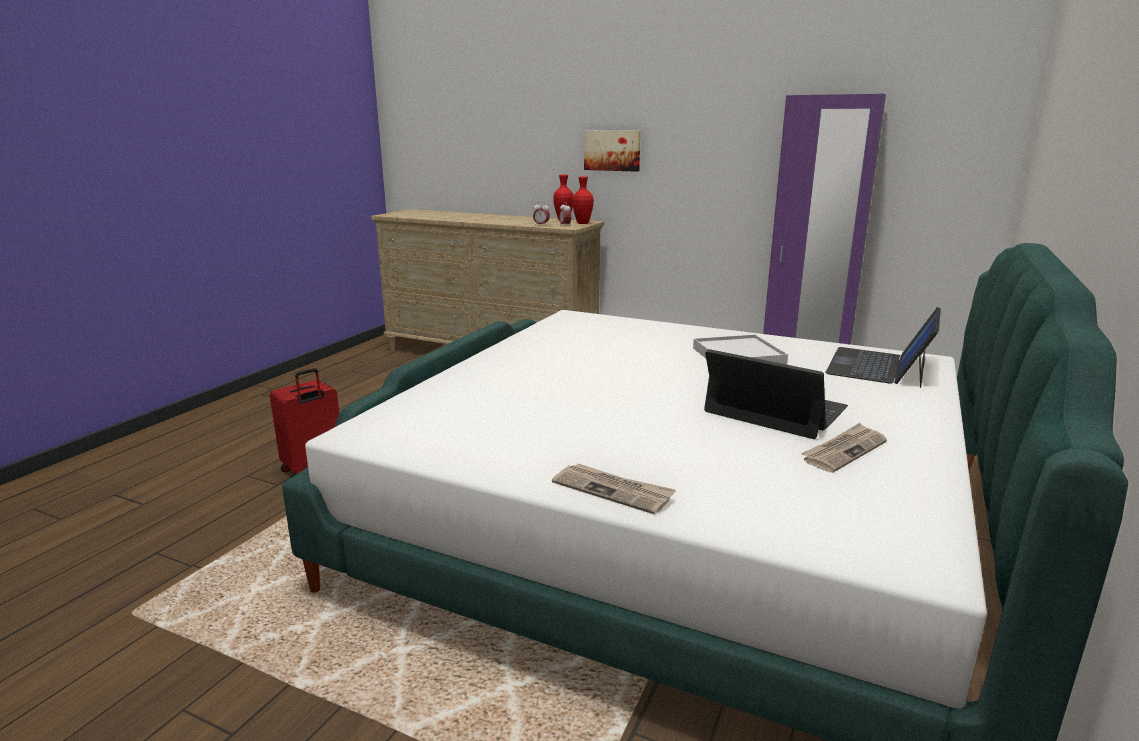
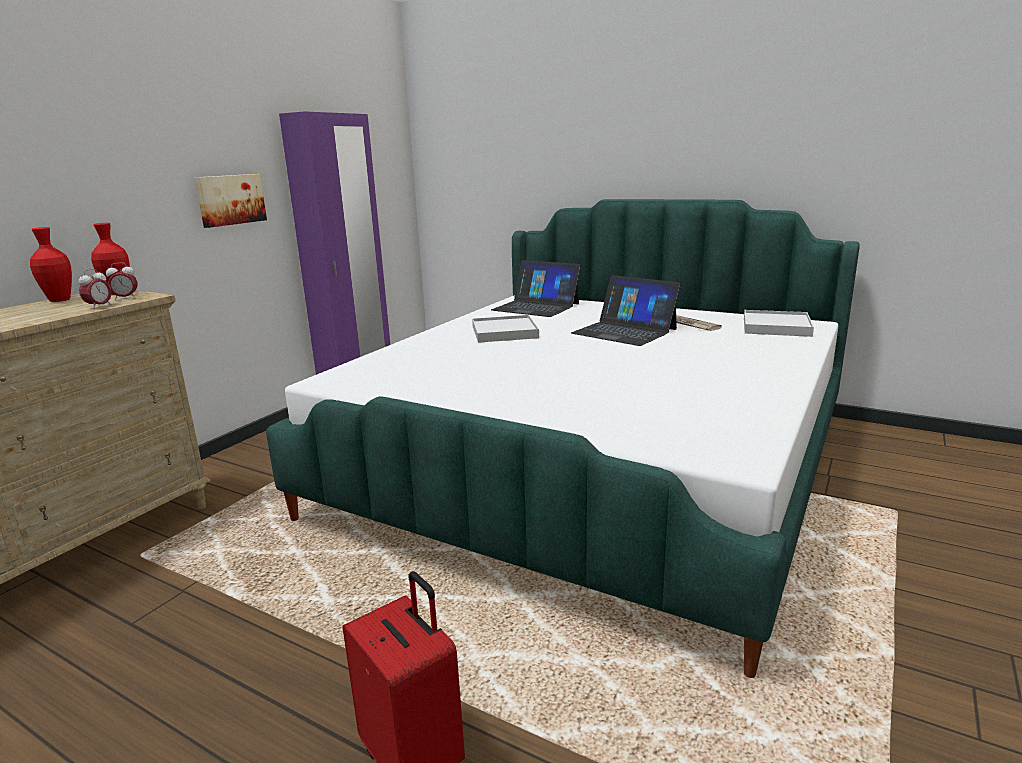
camera: 85 degrees left, 0 degrees up
newspaper [552,464,676,515] -> none
picture [584,131,641,172] -> picture moved to [194,174,267,228]
laptop [704,349,848,439] -> laptop turned 90 degrees counterclockwise [571,275,681,346]
none -> white tray [744,310,814,337]

